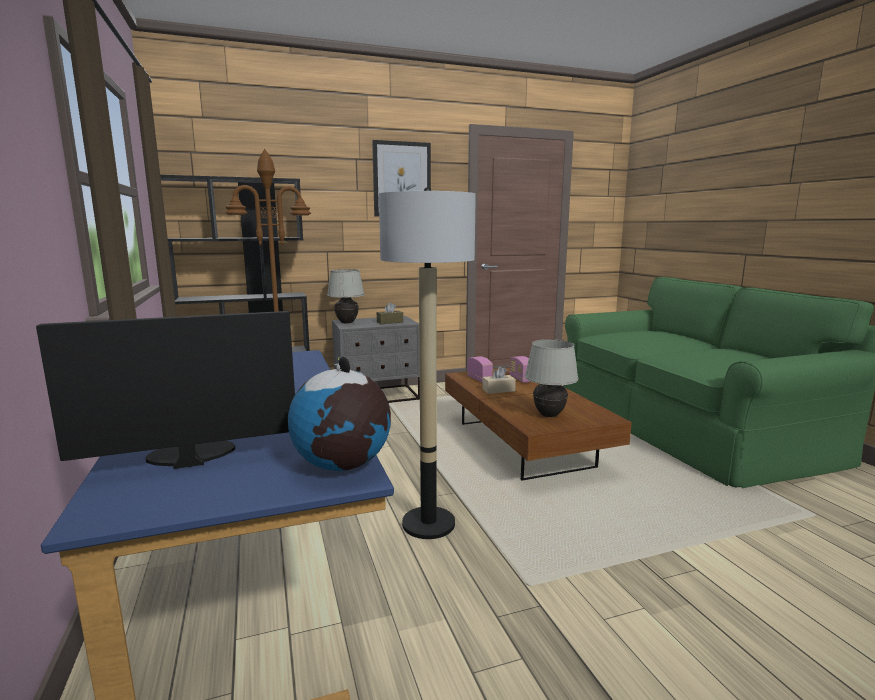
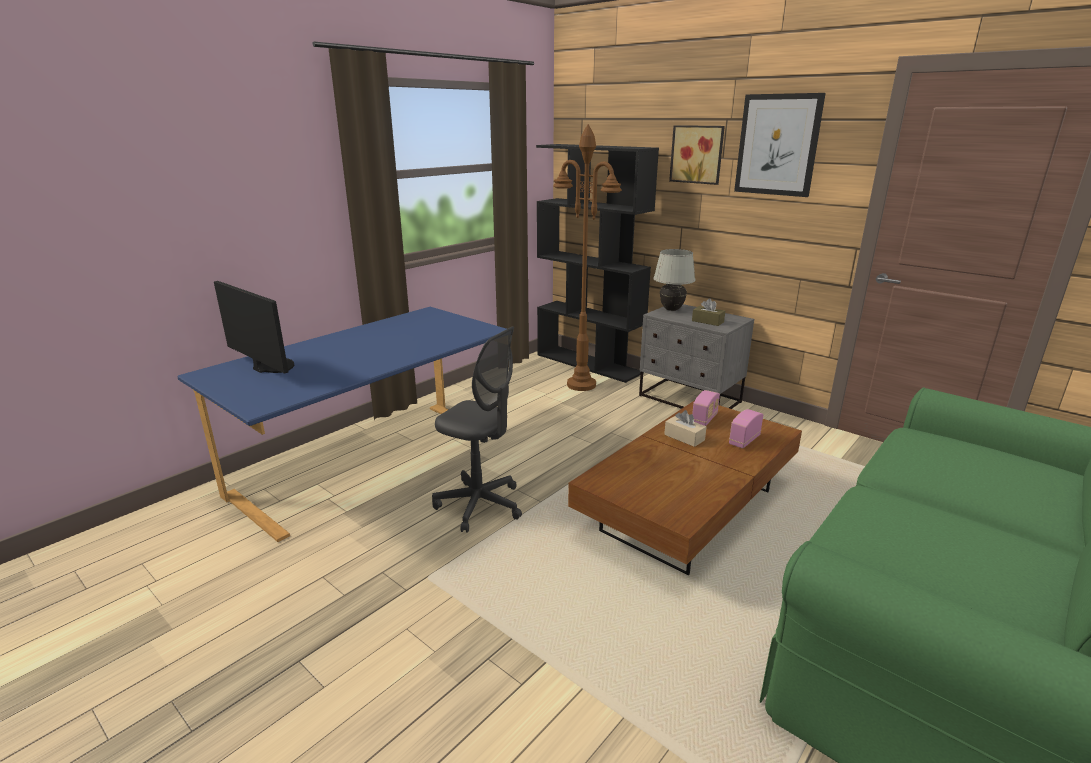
camera: 60 degrees right, 10 degrees up
globe [288,356,391,471] -> none
floor lamp [379,187,476,539] -> grey office chair [432,326,522,533]
white table lamp [525,339,578,417] -> none
none -> picture [669,125,725,185]

